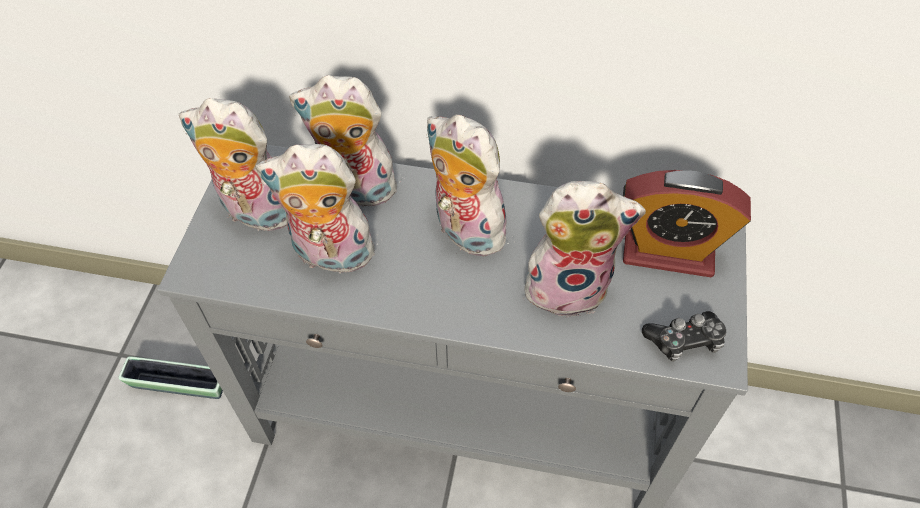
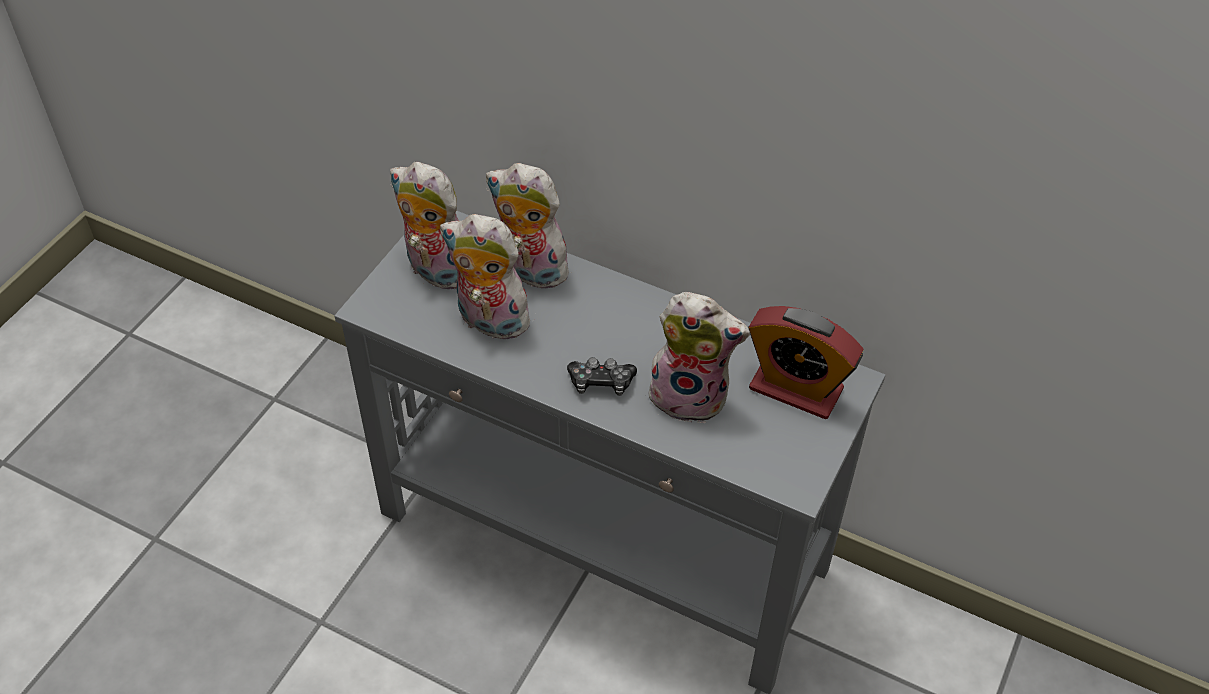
camera: 15 degrees right, 5 degrees down
planter [119,356,223,399] -> none
plush toy [426,114,515,257] -> none
game controller [642,311,726,362] -> game controller moved to [567,357,637,396]

